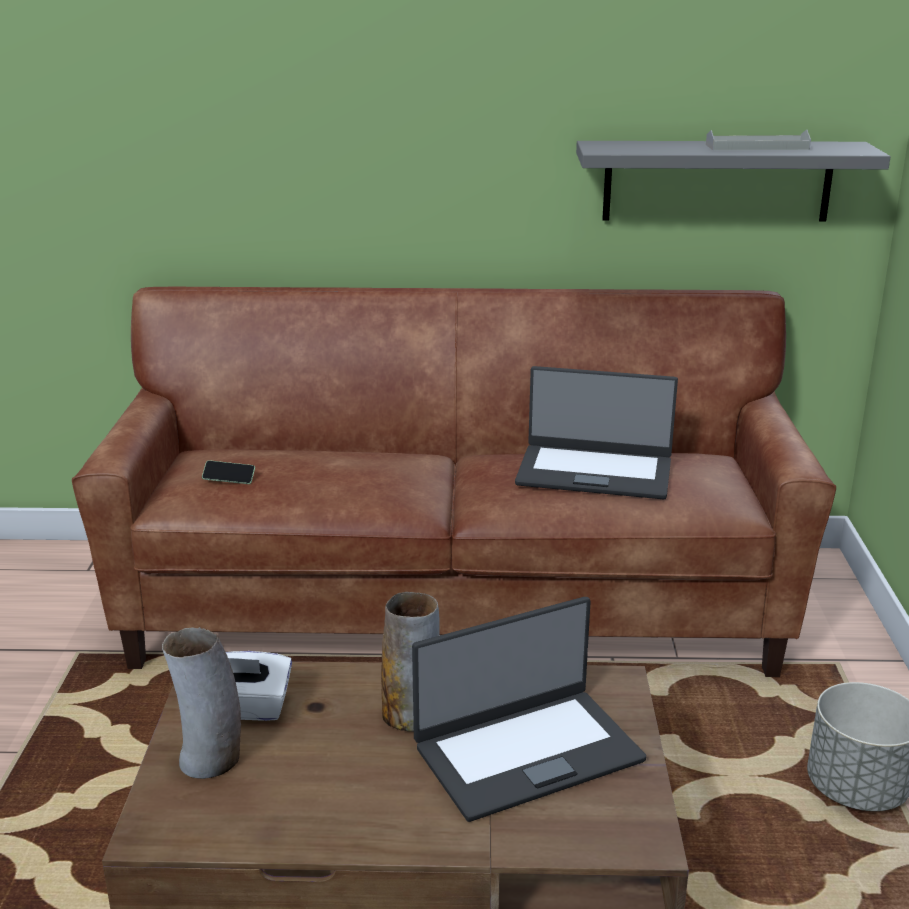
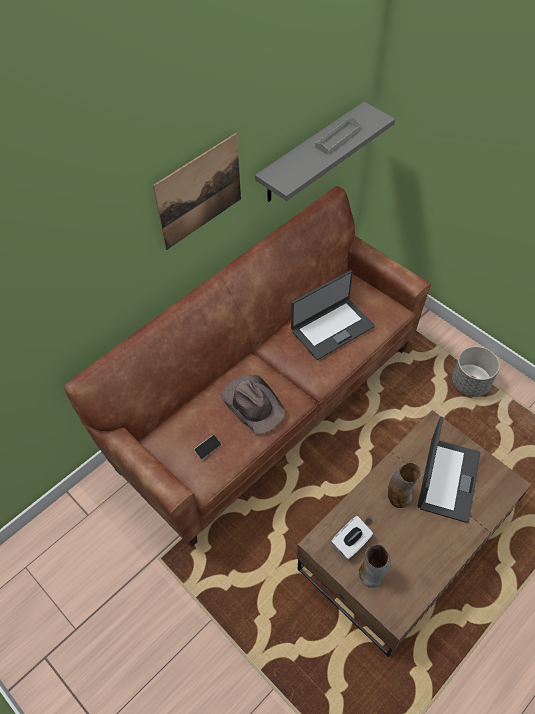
camera: 45 degrees left, 30 degrees up
none -> picture [153,133,241,250]
none -> brown hat [220,375,285,435]

